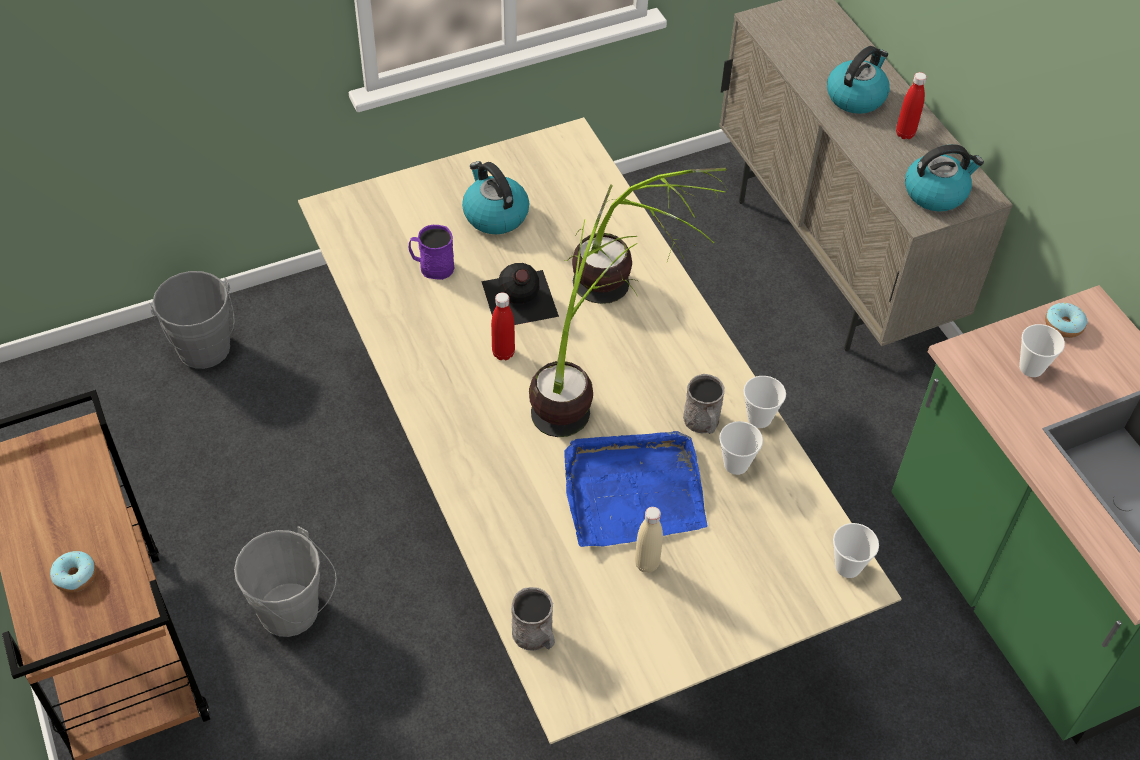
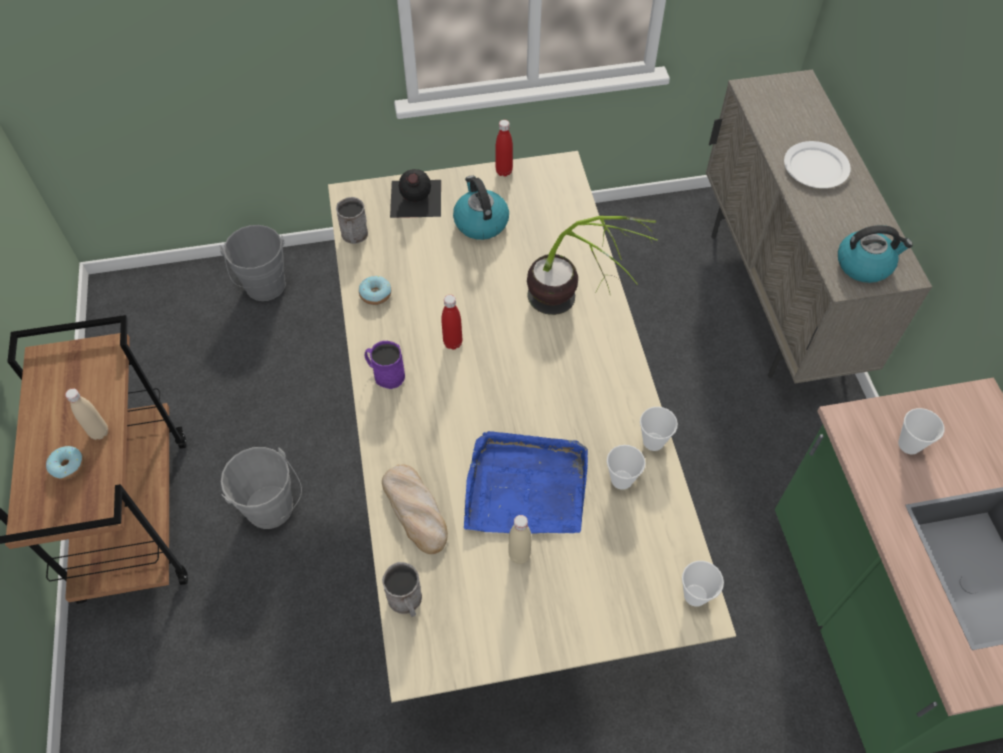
camera: 15 degrees right, 5 degrees up
purple mug [409,225,455,280] -> purple mug moved to [365,341,405,389]
black bottle [481,263,559,325] -> black bottle moved to [390,169,441,218]
potted plant [529,184,637,437] -> none
grey mug [683,374,725,434] -> grey mug moved to [336,197,368,244]
kettle [827,46,890,114] -> white plate [784,141,851,188]
red bottle [896,72,927,139] -> red bottle moved to [496,120,513,177]
donut [1045,303,1087,338] -> donut moved to [359,276,391,305]
none -> beige bottle [65,388,108,440]
none -> bread [382,465,448,554]

